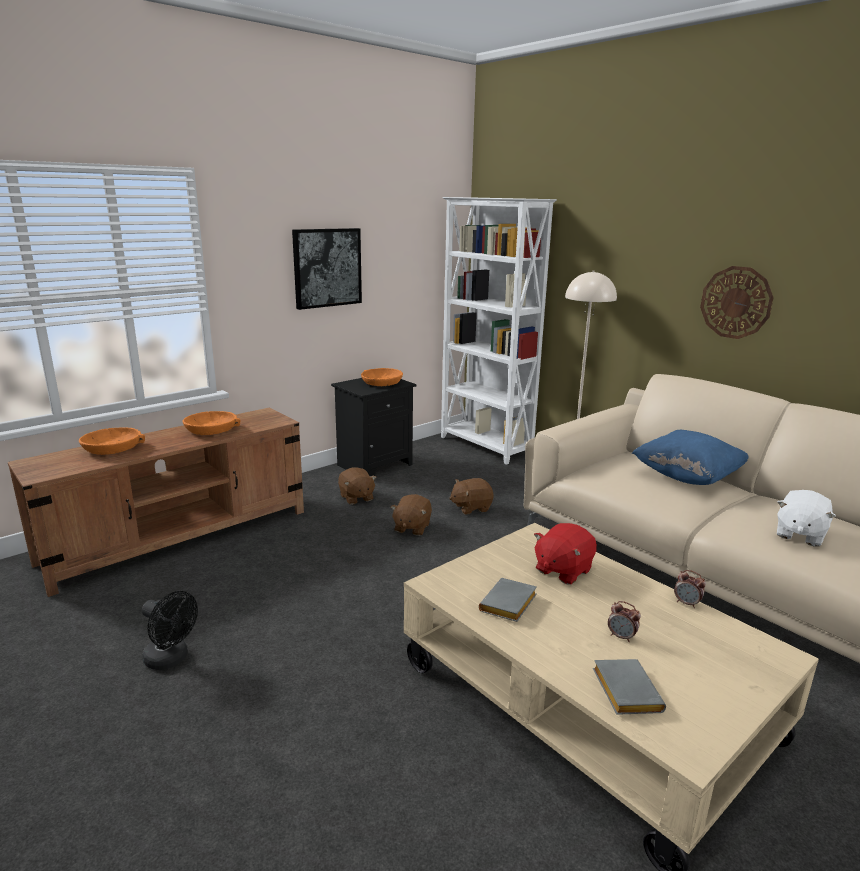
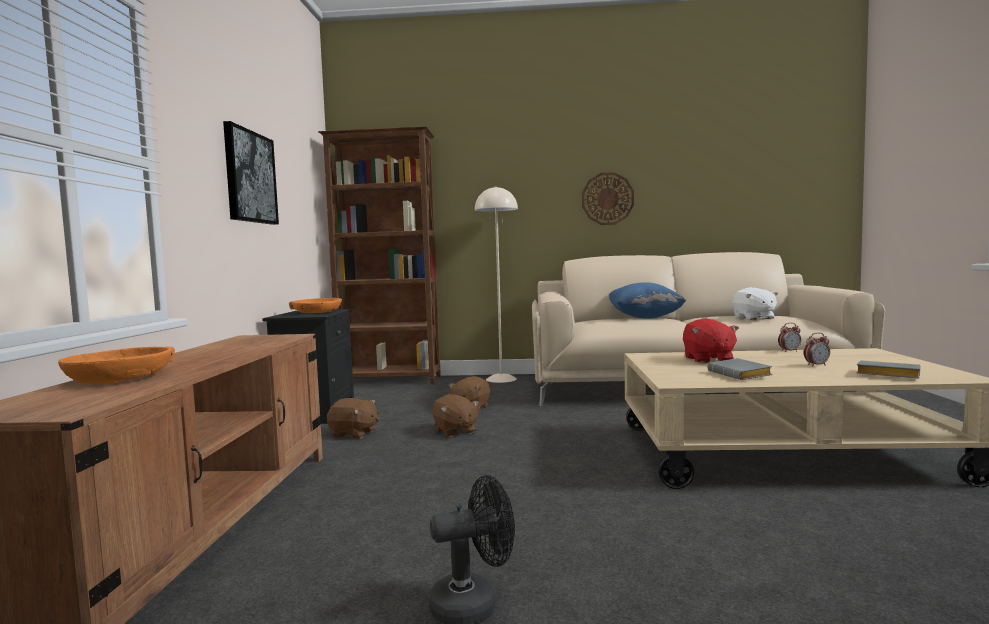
camera: 45 degrees left, 15 degrees down
orange bowl [182,411,240,435] -> none
white bookcase [441,197,557,465] -> brown bookcase [318,126,441,385]

